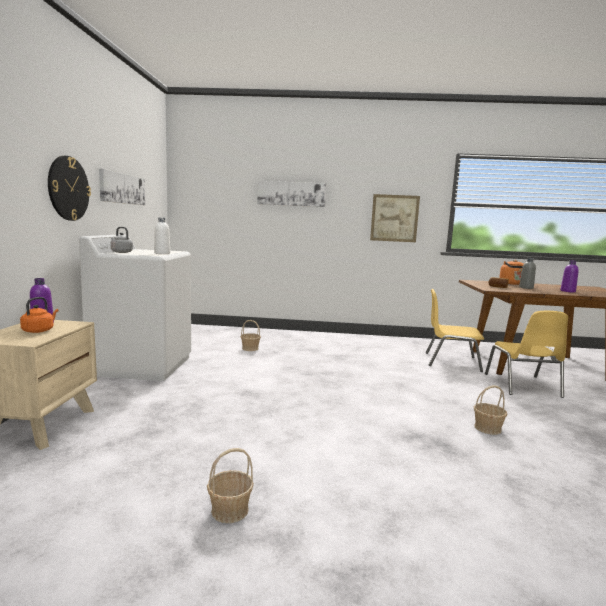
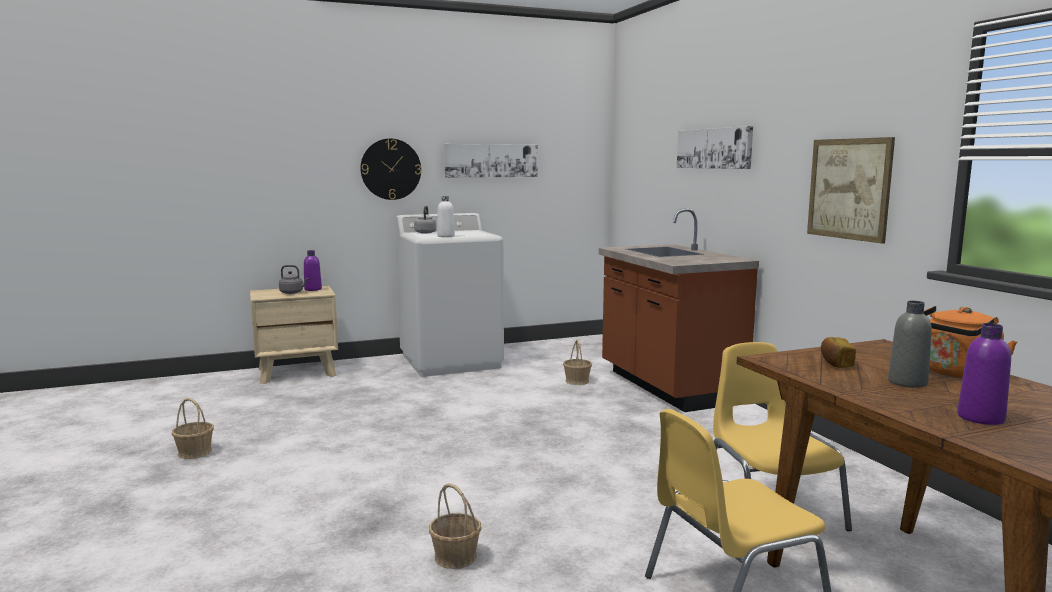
camera: 65 degrees right, 0 degrees up
orange kettle [20,297,59,333] -> grey kettle [279,265,309,294]
none -> brown counter [599,208,759,412]

